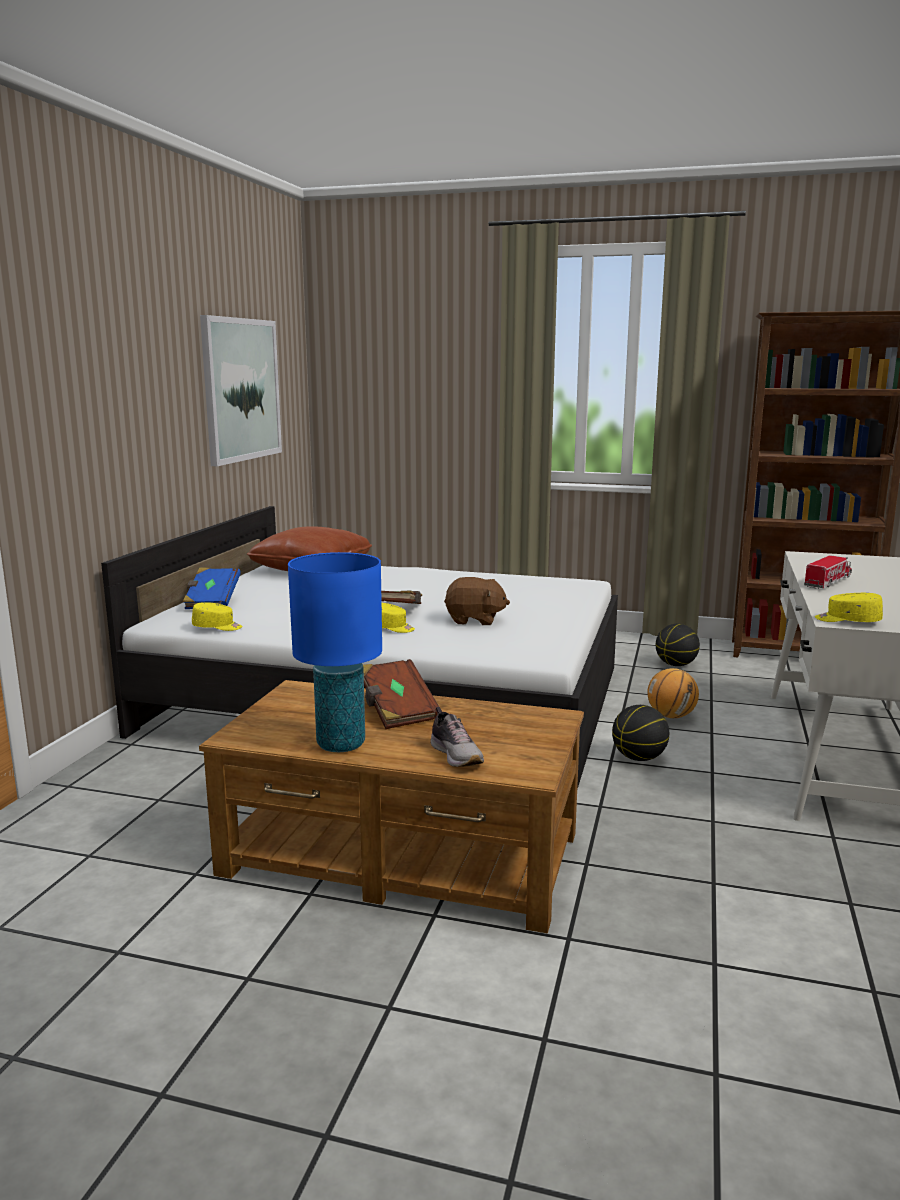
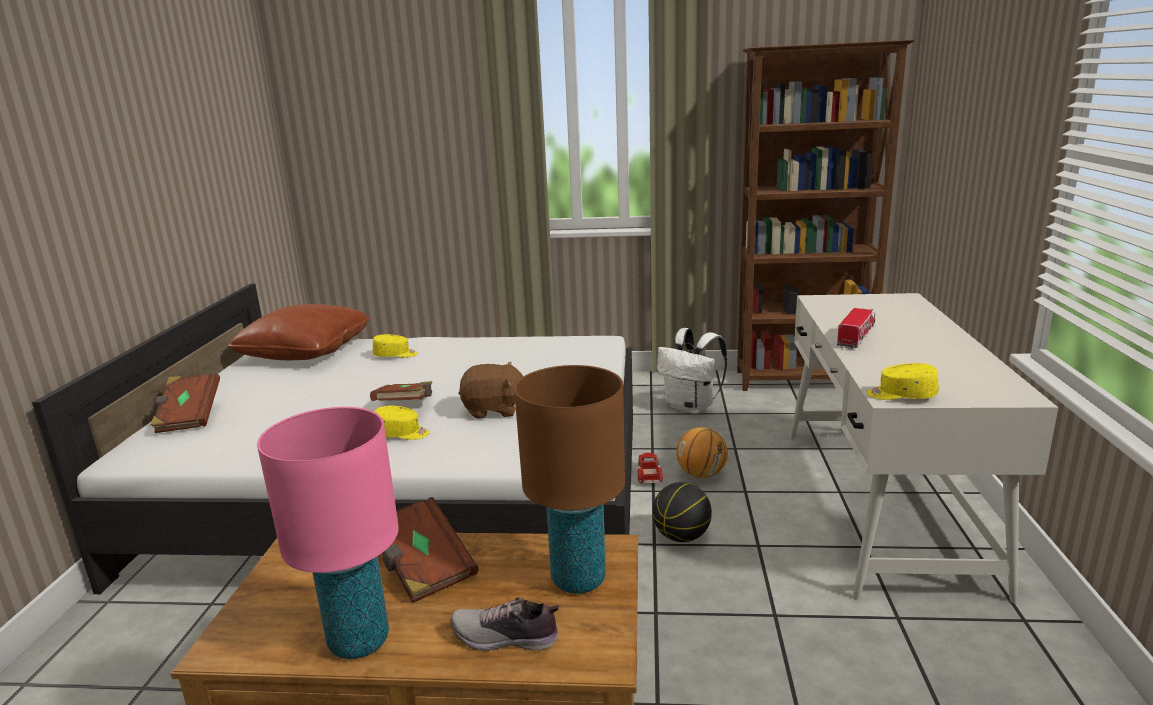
camera: 10 degrees left, 5 degrees up
blue book [182,567,241,609] -> brown book [150,373,220,433]
yellow cap [192,602,242,631] -> yellow cap moved to [373,334,418,358]
picture [200,315,282,466] -> none
blue table lamp [288,552,382,752] -> pink table lamp [257,407,399,659]
shoe [431,707,484,767] -> shoe turned 135 degrees clockwise [451,597,559,651]
basketball [656,624,700,666] -> white backpack [657,328,727,414]
none -> brown table lamp [514,365,625,594]
none -> toy truck [638,452,663,483]

